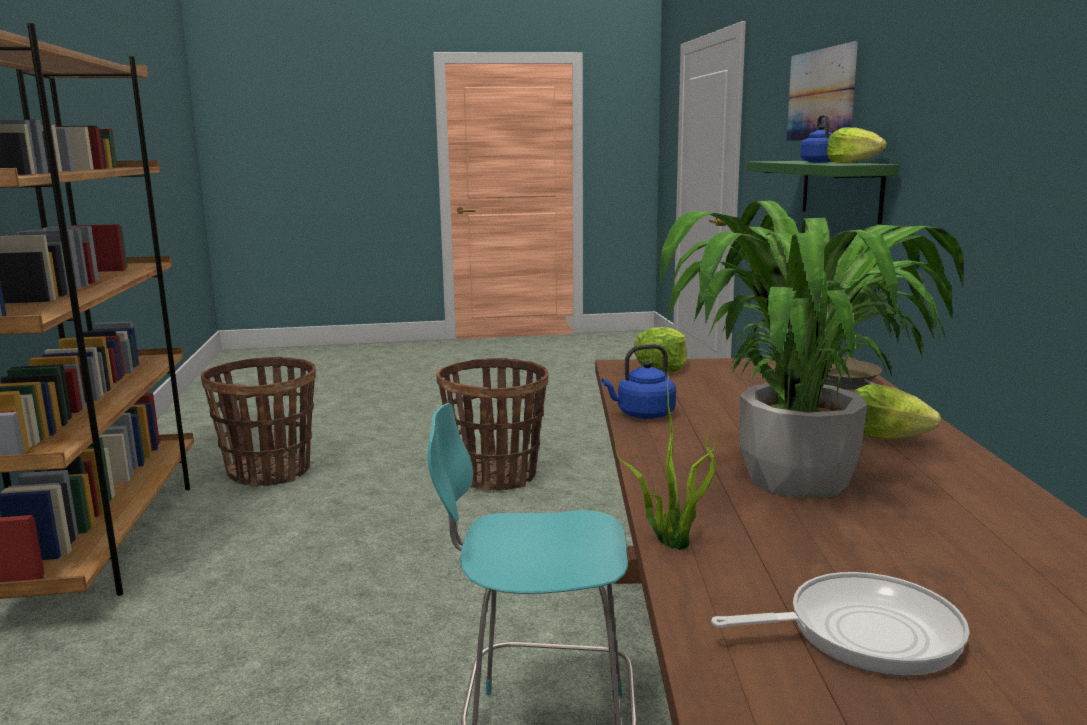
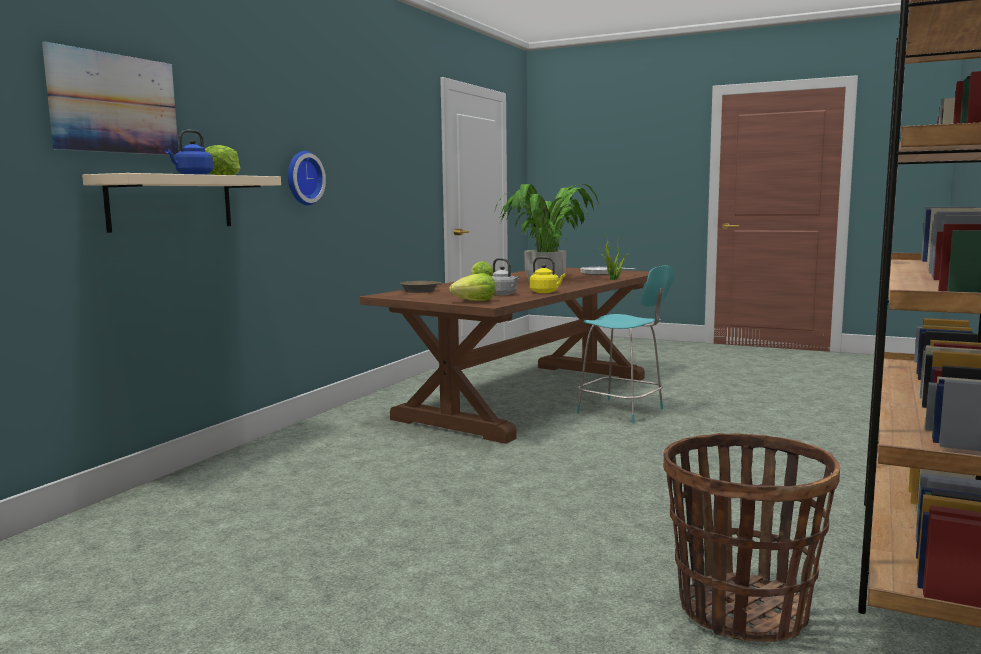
camera: 145 degrees left, 5 degrees down
basket [436,358,549,491] -> none
blue kettle [601,344,676,419] -> yellow kettle [530,257,565,293]
green shelf [747,161,899,224] -> beige shelf [82,173,281,233]
none -> wall clock [287,151,326,205]
none -> grey kettle [491,258,520,295]

